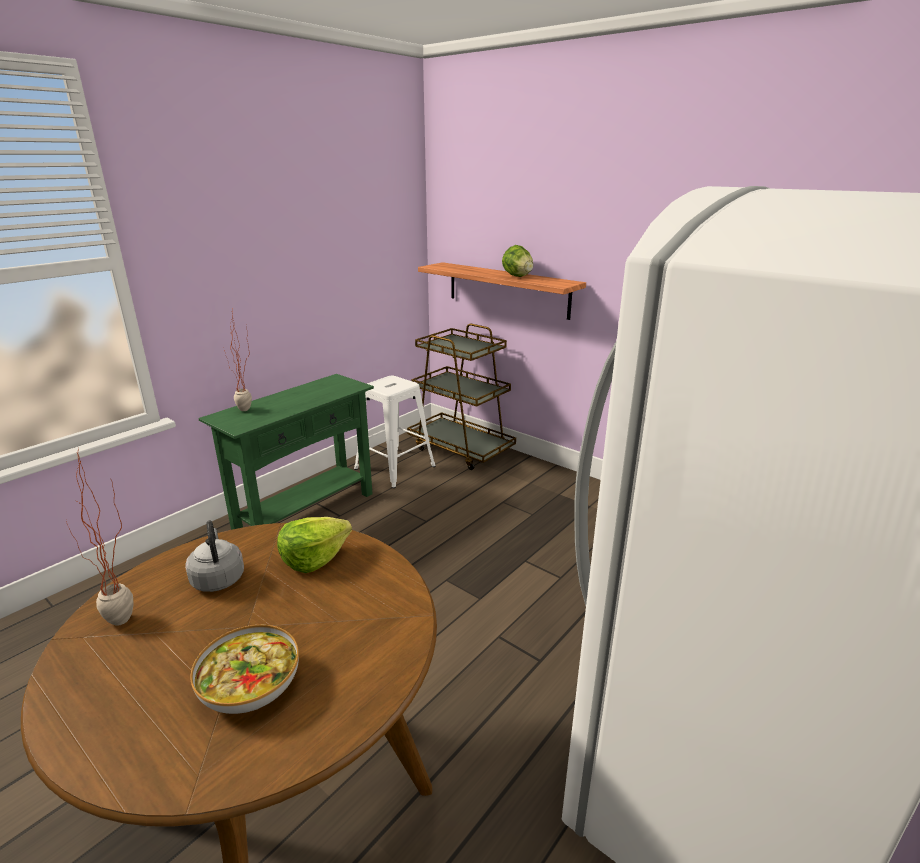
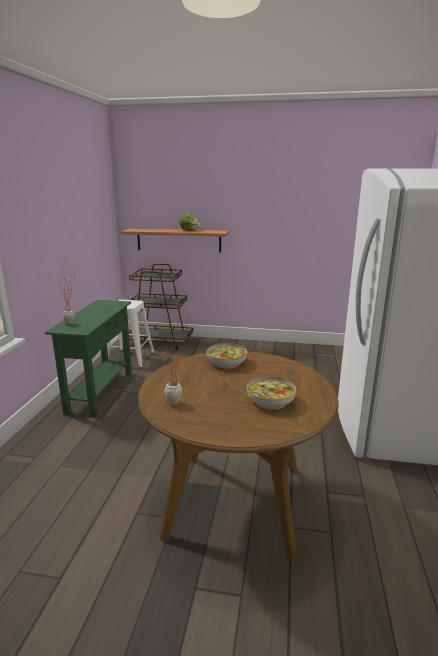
camera: 30 degrees left, 5 degrees down
grey kettle [185,521,244,592] -> none
lettuce [277,517,352,573] -> bowl [206,343,247,369]

